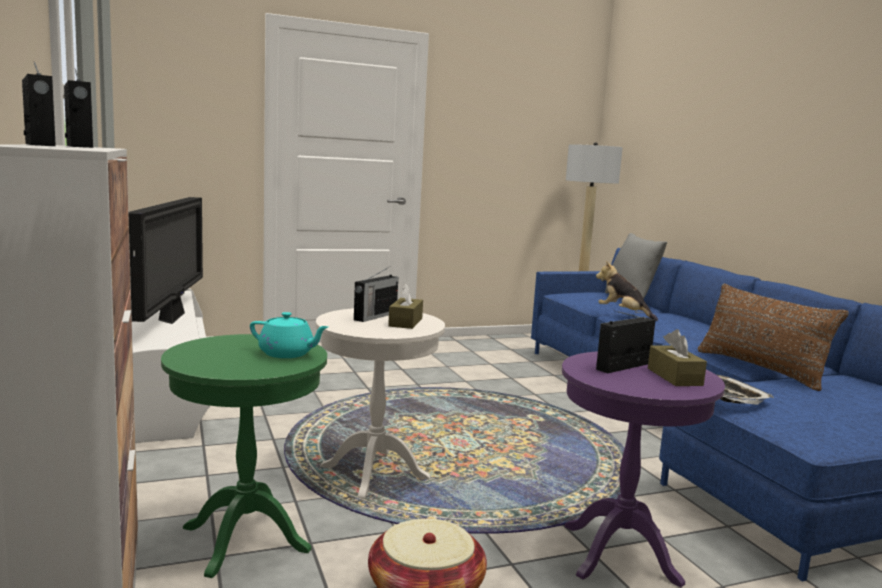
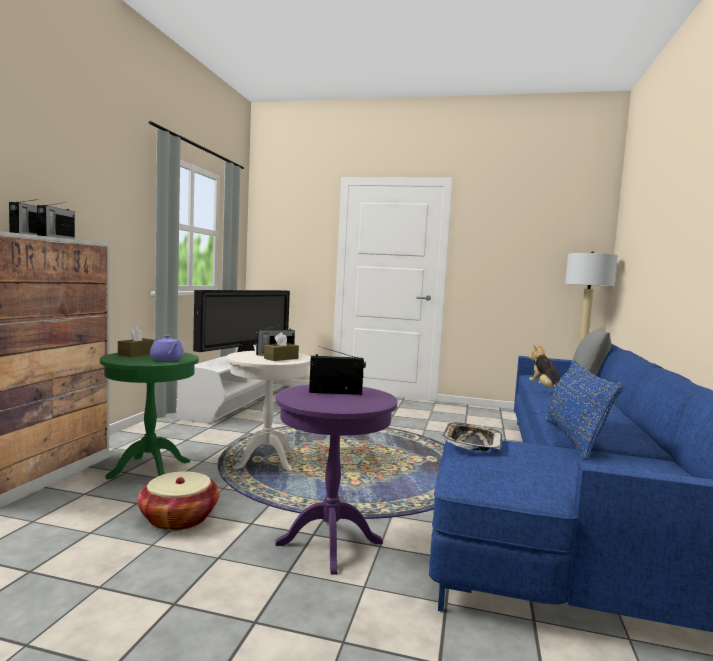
camera: 35 degrees right, 5 degrees down
turquoise teapot [250,312,329,358] -> purple teapot [150,335,184,361]
brown tissue box [648,329,707,386] -> brown tissue box moved to [118,327,154,357]
brown pillow [698,284,849,391] -> blue pillow [546,360,624,460]

